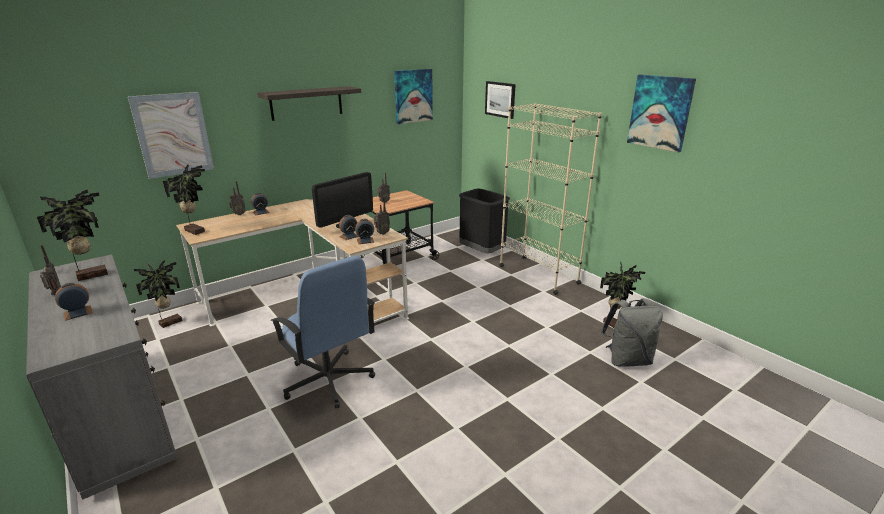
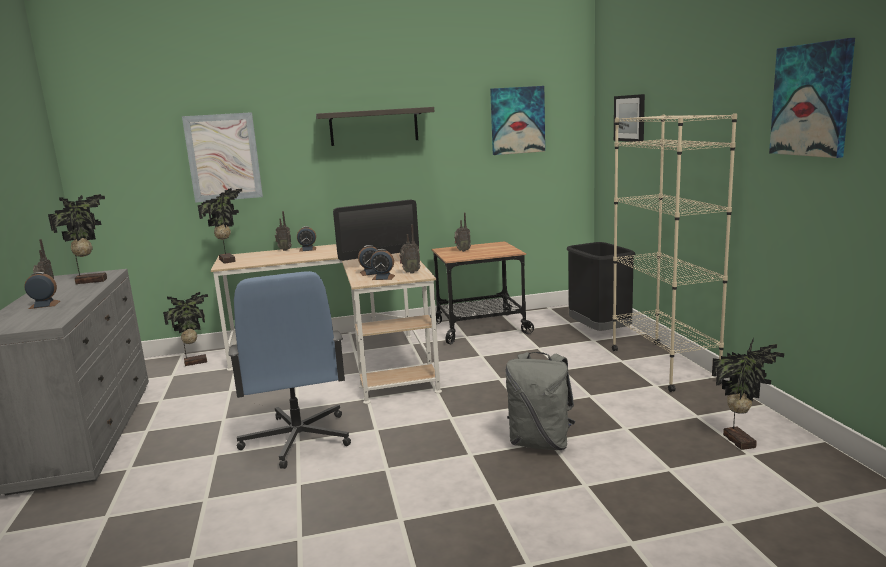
camera: 25 degrees right, 10 degrees down
grey backpack [601,298,663,367] -> grey backpack moved to [505,352,575,450]

